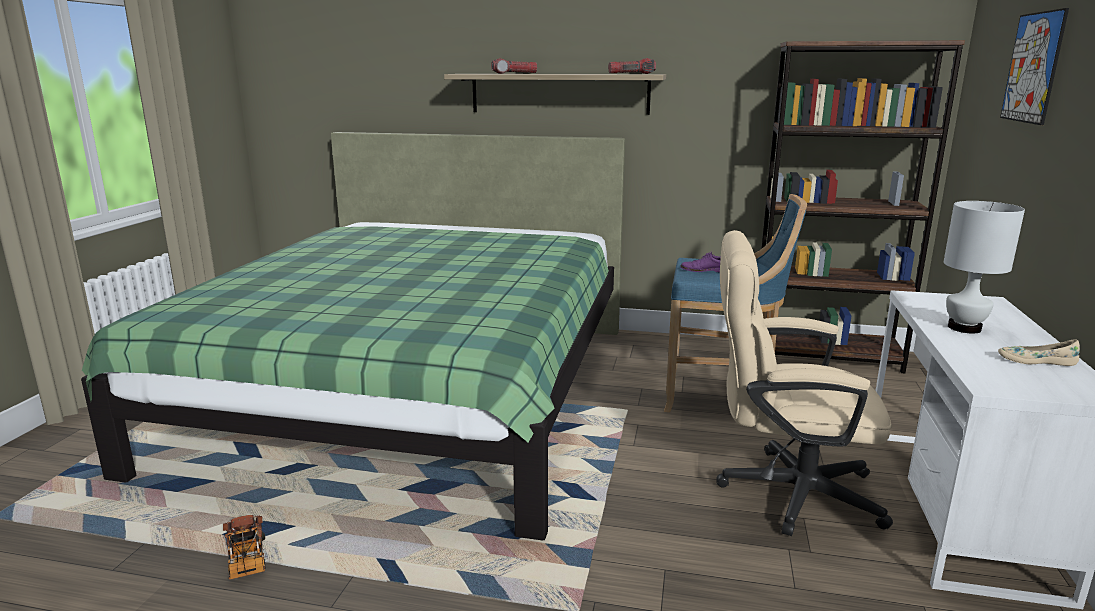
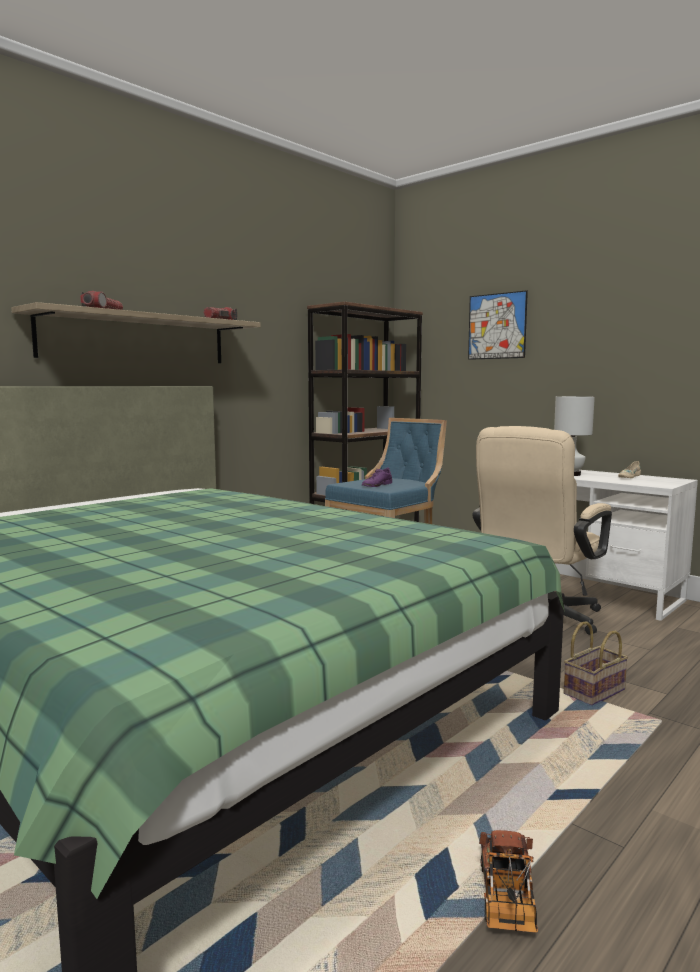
camera: 60 degrees left, 10 degrees down
toy truck [223,515,265,580] -> toy truck turned 90 degrees clockwise [479,830,538,933]
none -> basket [564,621,628,705]

